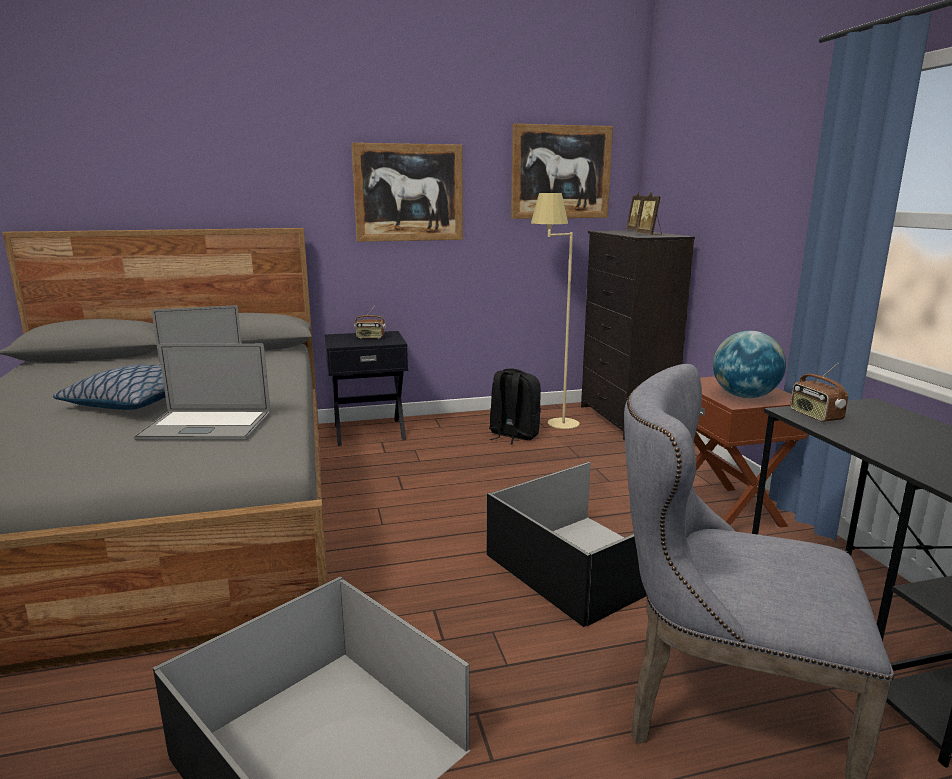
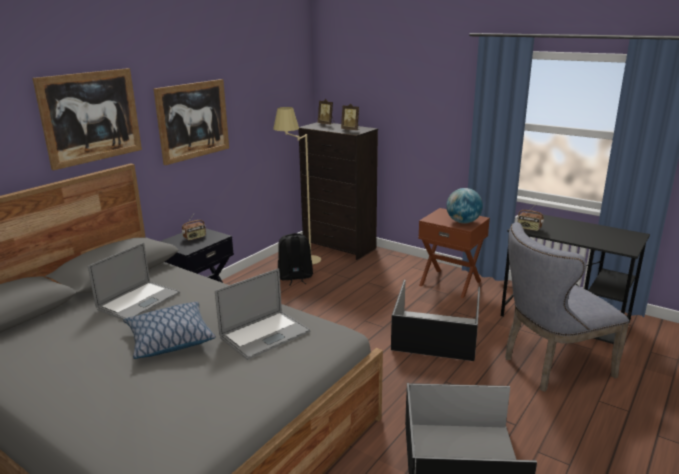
camera: 40 degrees left, 5 degrees up
picture [511,124,613,219] -> picture moved to [32,68,142,170]

